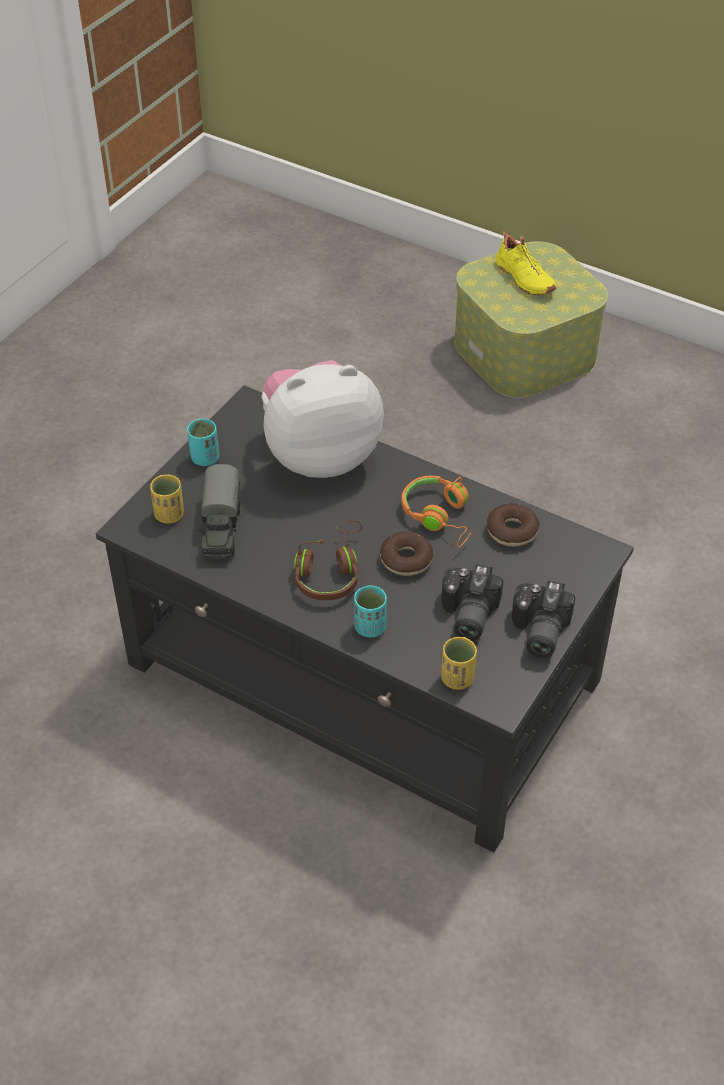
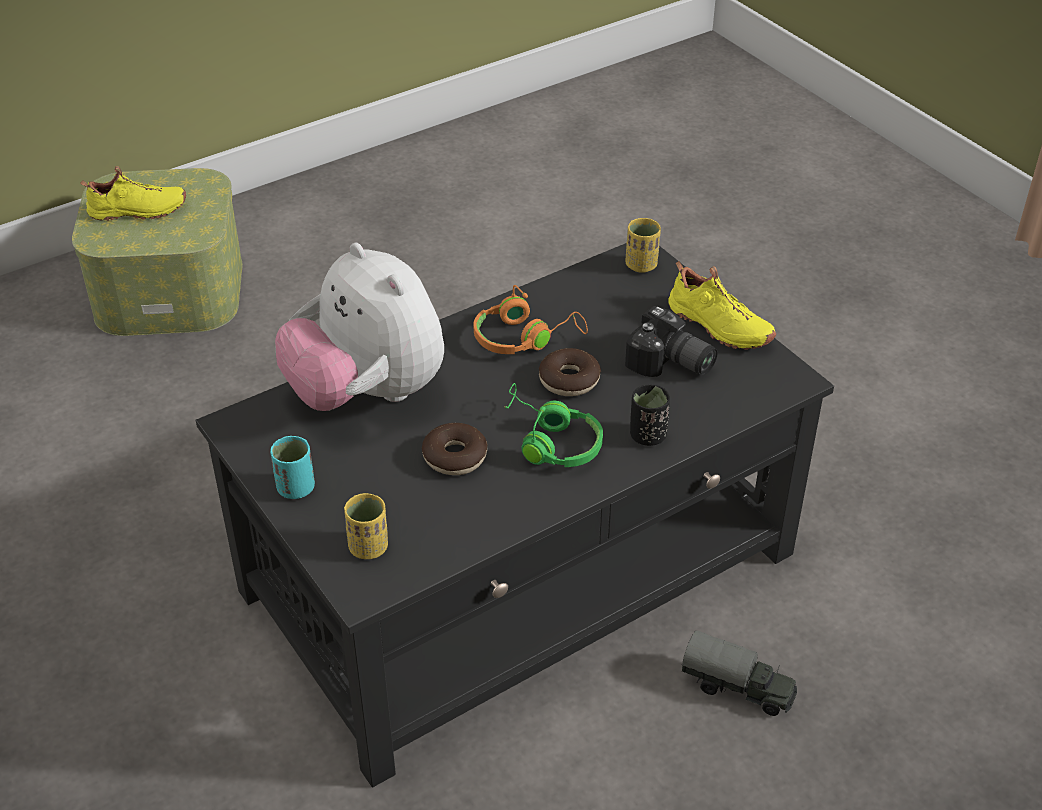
camera: 65 degrees left, 5 degrees down
toy truck [199,464,240,559] -> toy truck moved to [682,630,797,716]
plush toy [261,360,384,478] -> plush toy turned 45 degrees counterclockwise [275,243,444,411]
brown headphones [294,521,362,600] -> green headphones [504,383,603,467]
turquoise cup [354,585,387,638] -> black cup [630,384,670,446]
yellow cup [441,637,477,690] -> yellow cup moved to [625,218,661,273]
donut [487,503,539,546] -> donut moved to [422,423,487,475]
camera [512,580,576,658] -> yellow shoe [668,261,776,350]

